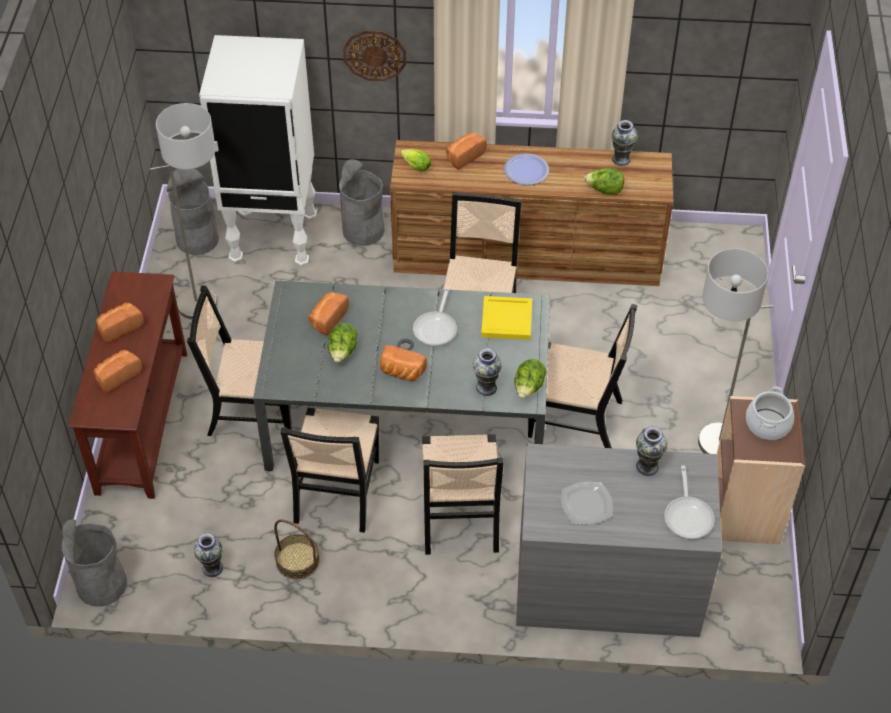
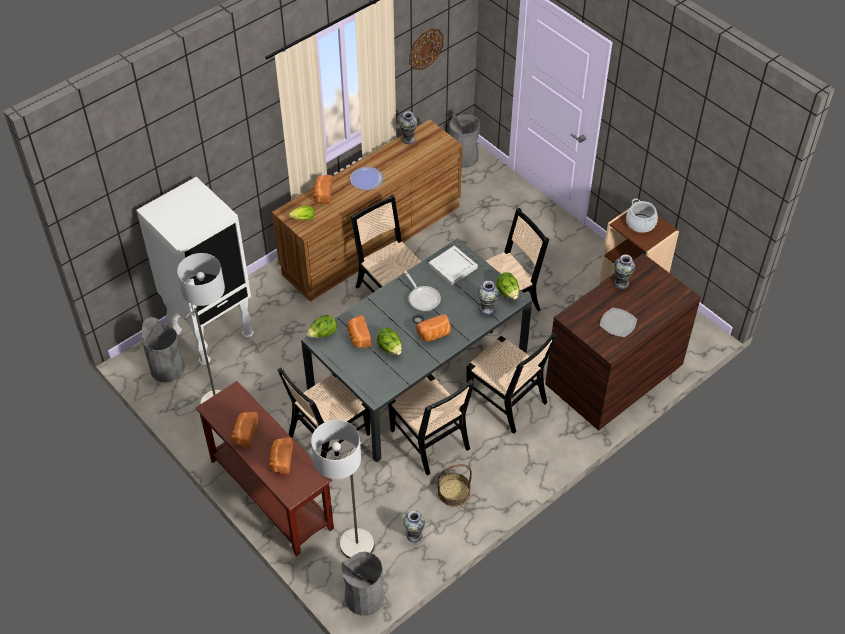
camera: 45 degrees left, 0 degrees up
grey trash can [339,159,385,246] -> grey trash can moved to [450,111,480,168]
wall clock [343,31,406,81] -> wall clock moved to [409,29,444,70]
yellow tray [481,296,532,340] -> white tray [428,245,478,285]
grey dresser [516,443,722,637] -> brown dresser [545,253,701,431]
lettuce [584,168,624,195] -> lettuce moved to [306,315,337,338]
frying pan [664,466,715,539] -> none
grey floor lamp [698,249,773,454] -> grey floor lamp moved to [311,420,374,559]

